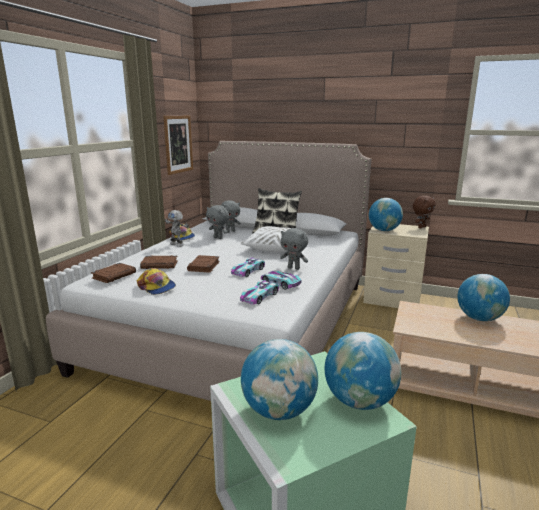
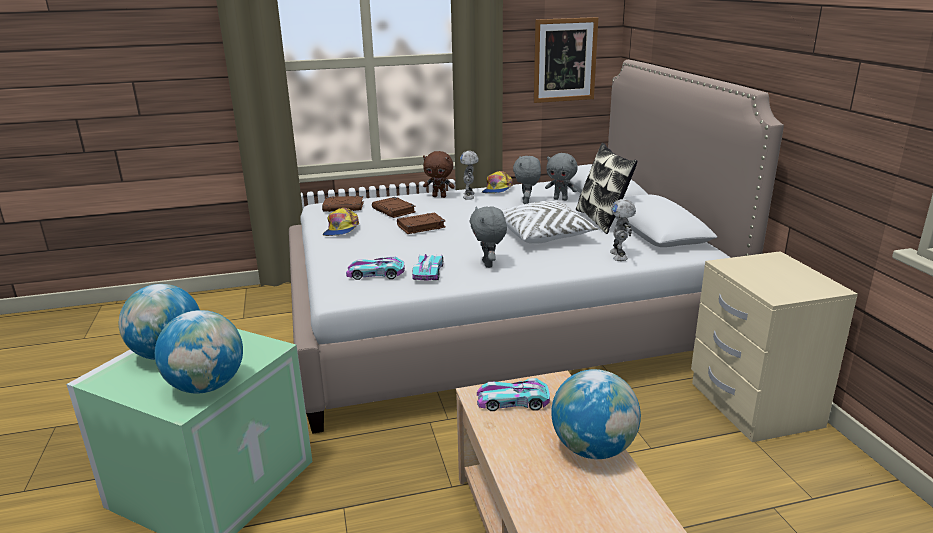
camera: 55 degrees right, 5 degrees up
toy car [231,257,265,277] -> toy car moved to [477,378,550,411]
globe [369,198,403,231] -> none
brown plush toy [413,195,436,229] -> brown plush toy moved to [423,151,455,198]
none -> toy robot [610,199,636,261]

